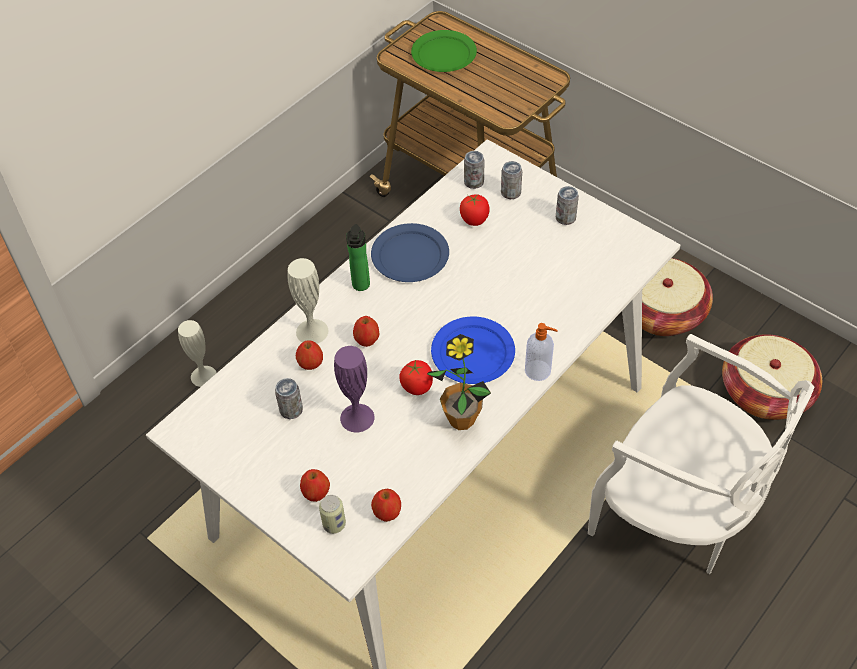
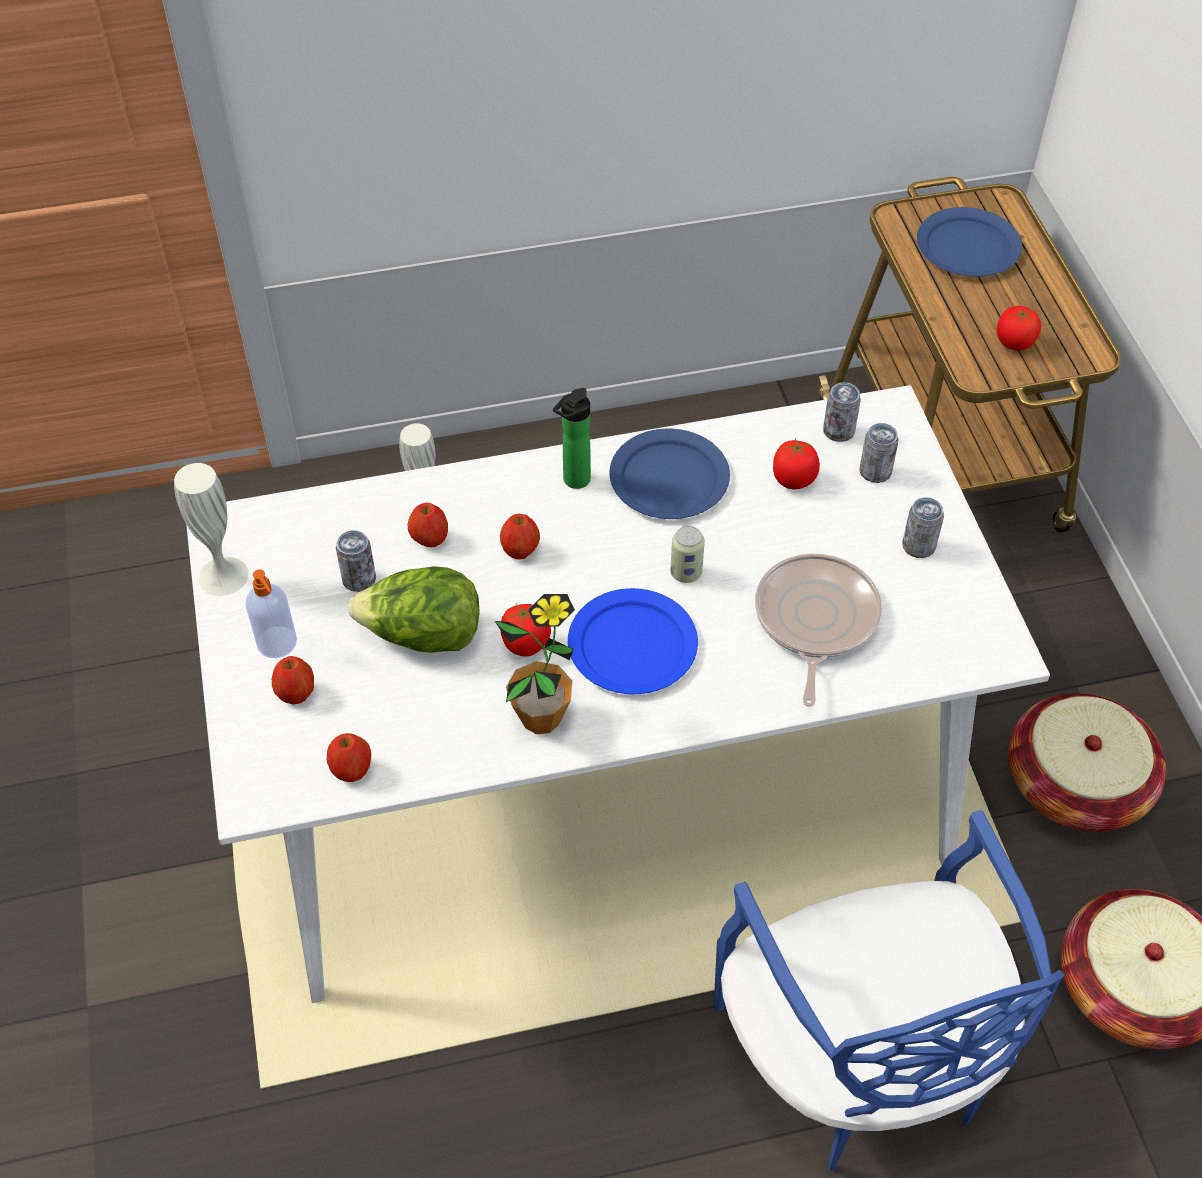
camera: 35 degrees right, 0 degrees up
white vase [287,258,329,344] -> white vase moved to [174,463,249,596]
can [319,495,346,534] -> can moved to [670,526,705,583]
purple vase [334,346,375,433] -> lettuce [348,566,480,653]
green plate [411,30,477,72] -> blue plate [917,207,1022,277]
soap dispenser [525,323,558,381] -> soap dispenser moved to [246,569,297,658]
white chair [588,334,814,574] -> blue chair [714,810,1065,1171]
none -> frying pan [755,554,882,707]
none -> tomato [997,306,1041,351]

